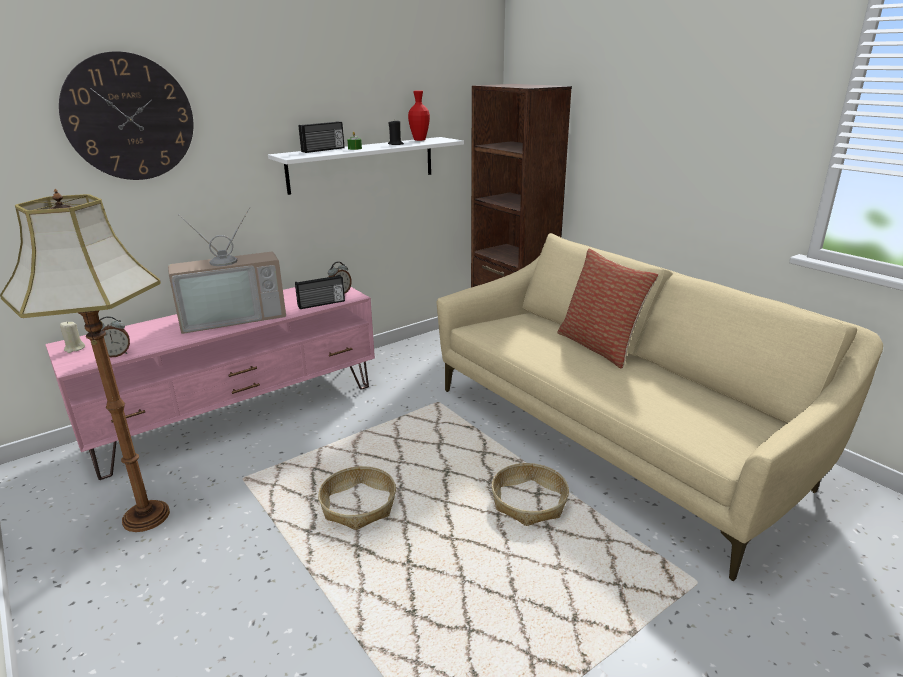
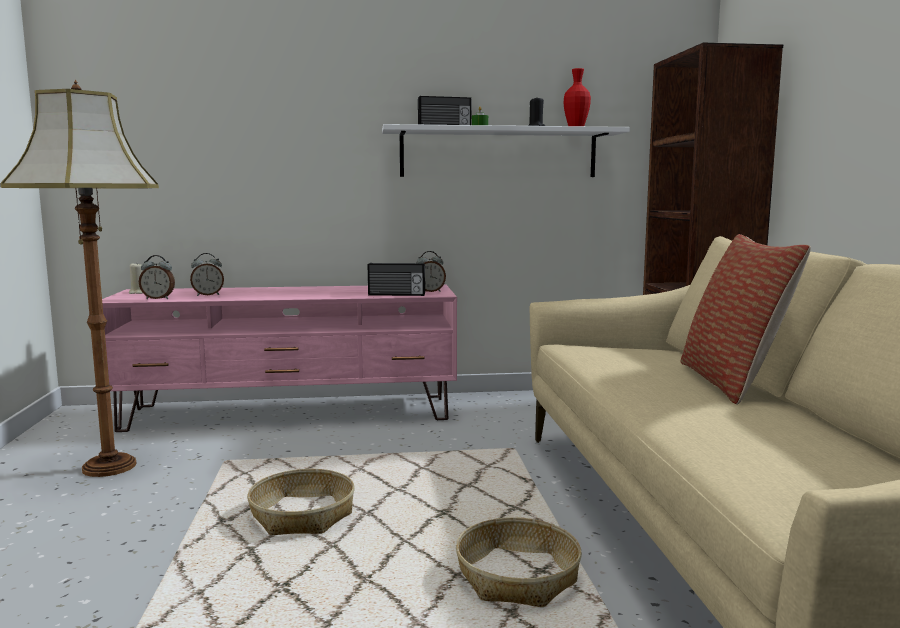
camera: 30 degrees right, 15 degrees down
wall clock [59,51,193,180] -> none
television [168,207,286,334] -> none
none -> alarm clock [190,253,224,296]

